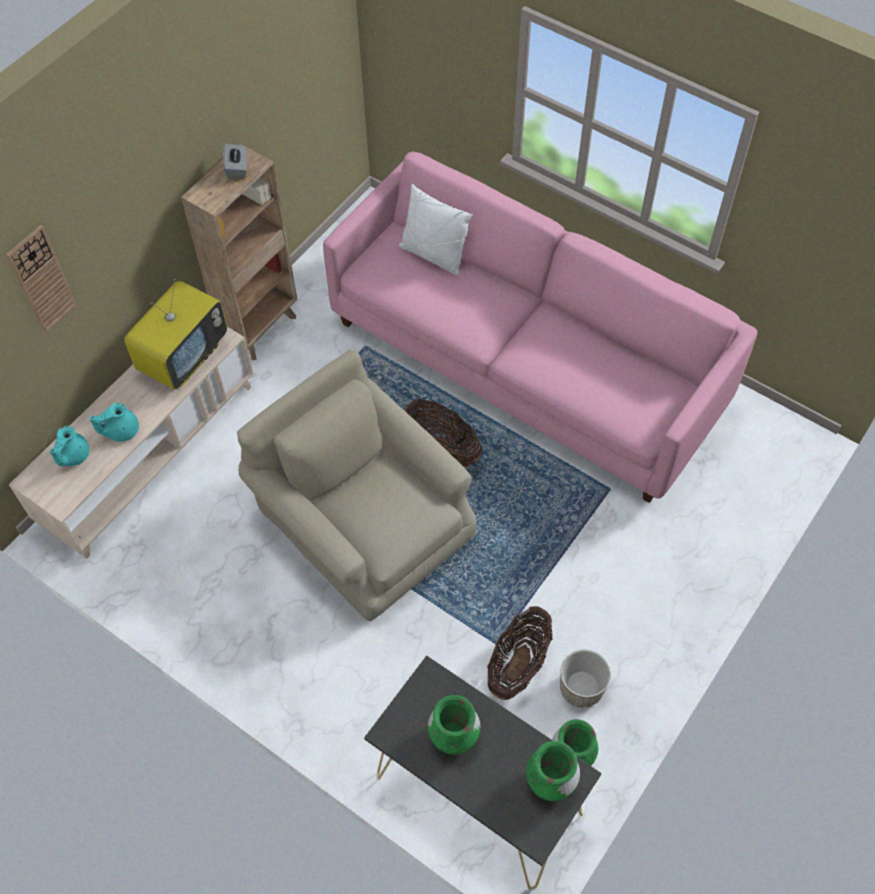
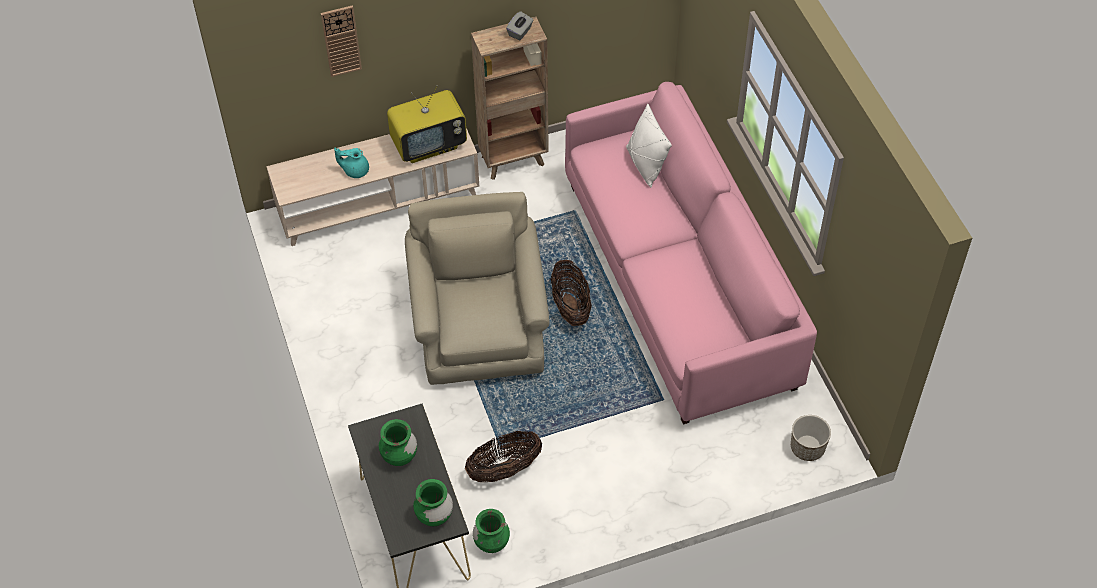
camera: 35 degrees right, 5 degrees down
turquoise teapot [50,426,89,466] -> none
planter [560,650,611,707] -> planter moved to [791,415,831,461]

